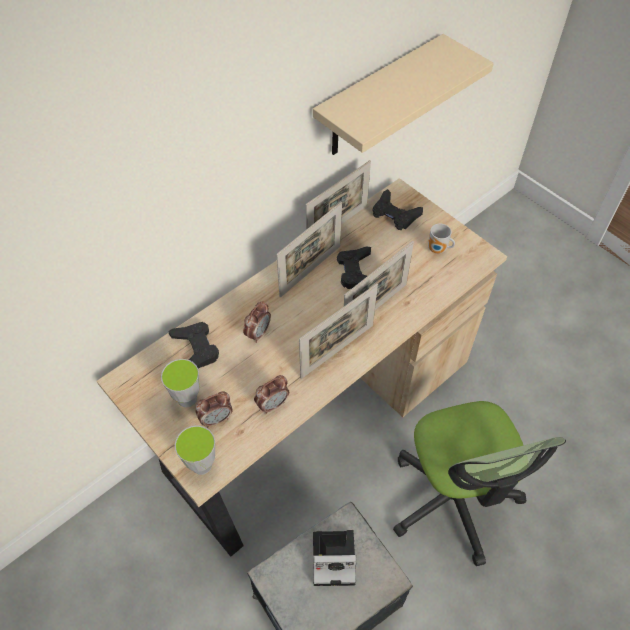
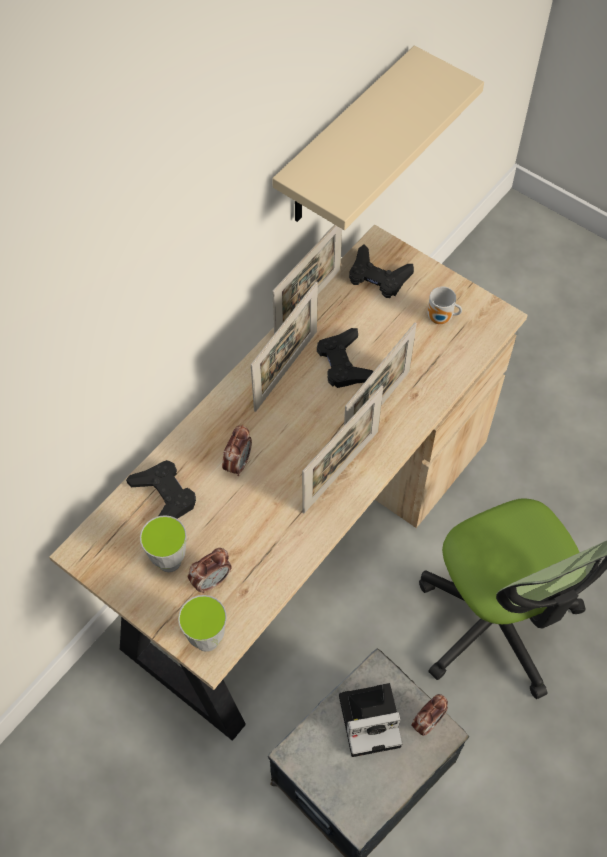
camera: 10 degrees left, 5 degrees up
alarm clock [254,375,289,414] -> alarm clock moved to [411,694,448,736]

